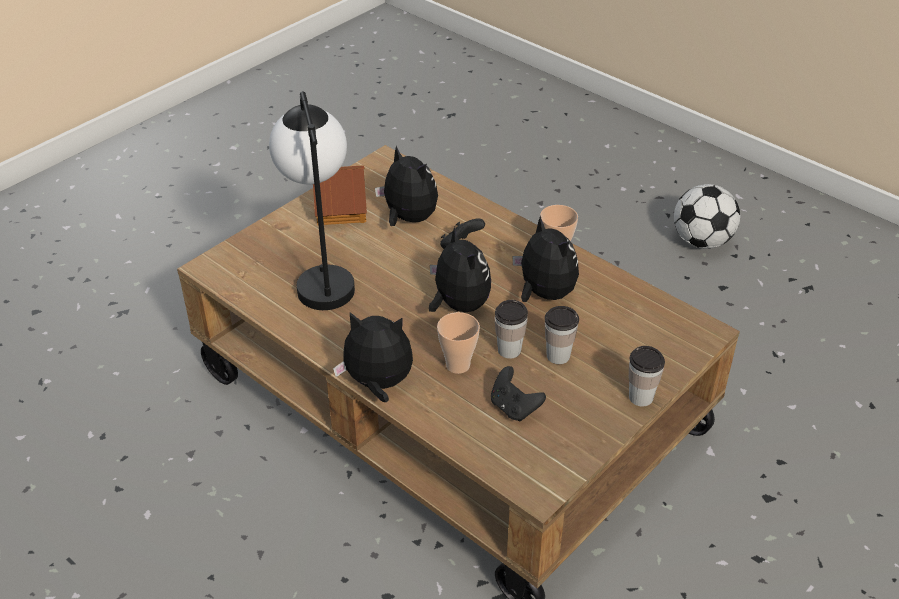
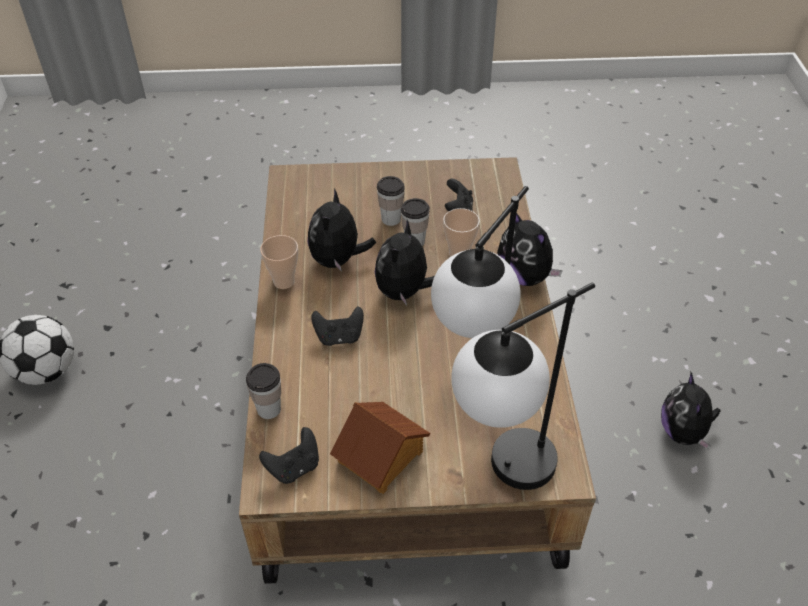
camera: 135 degrees left, 5 degrees up
plush toy [375,146,438,226] -> plush toy moved to [661,372,721,449]
cup [629,346,665,406] -> cup moved to [246,363,281,419]
none -> black game controller [259,427,319,484]
none -> table lamp [451,282,595,490]

